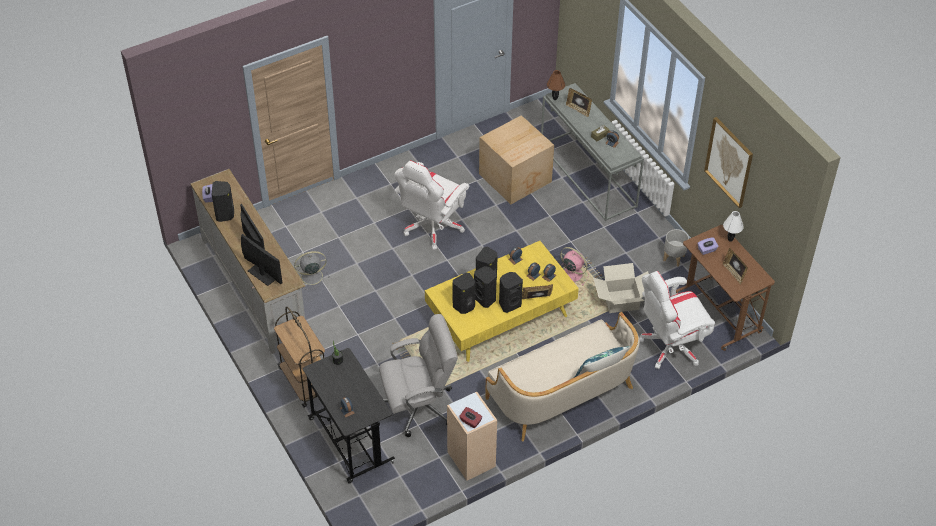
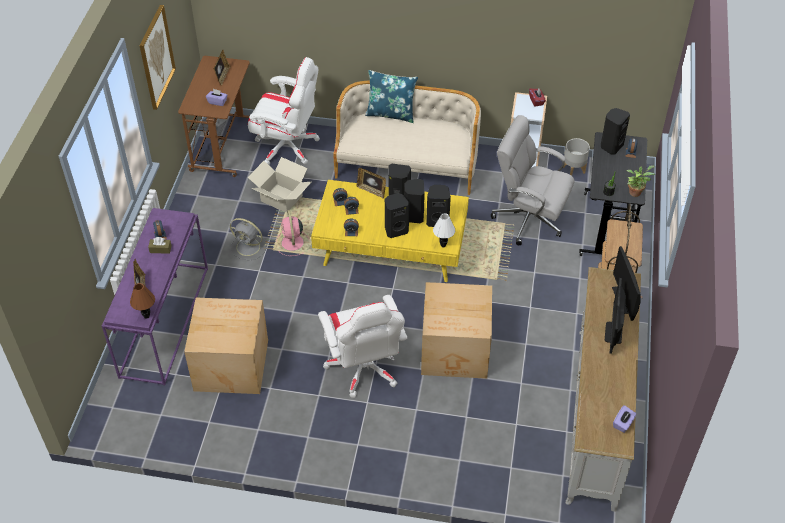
camera: 140 degrees left, 0 degrees up
black speaker [211,181,234,222] -> black speaker moved to [601,108,630,155]
grey fan [294,251,330,290] -> grey fan moved to [230,218,267,260]
white office chair [394,160,469,250] -> white office chair turned 90 degrees clockwise [318,295,407,398]
grey console table [541,83,644,221] -> purple console table [102,208,208,385]
grey planter [663,229,689,267] -> grey planter moved to [563,138,590,176]
white table lamp [723,211,744,242] -> white table lamp moved to [433,213,455,247]
none -> cardboard box [421,282,492,379]
none -> potted plant [627,165,655,197]

